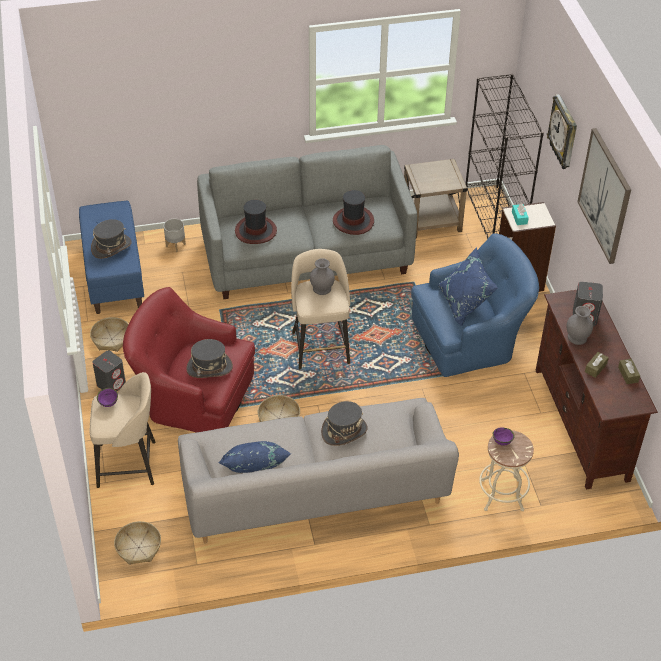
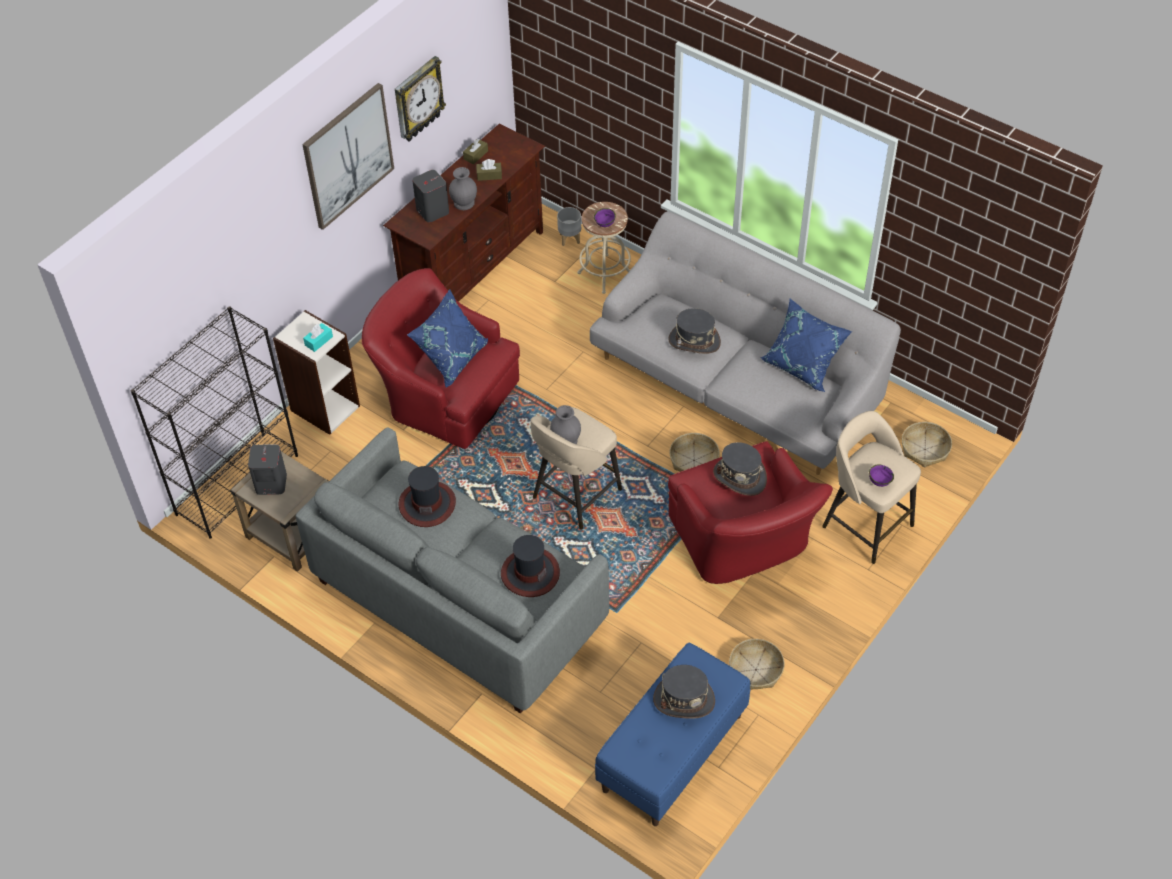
camera: 130 degrees left, 5 degrees up
grey speaker [93,351,126,391] -> grey speaker moved to [248,444,287,495]
grey planter [164,219,186,252] -> grey planter moved to [557,207,581,246]
blue armchair [411,233,539,377] -> red armchair [362,268,520,449]
wall clock [547,94,577,169] -> wall clock moved to [395,56,446,142]

